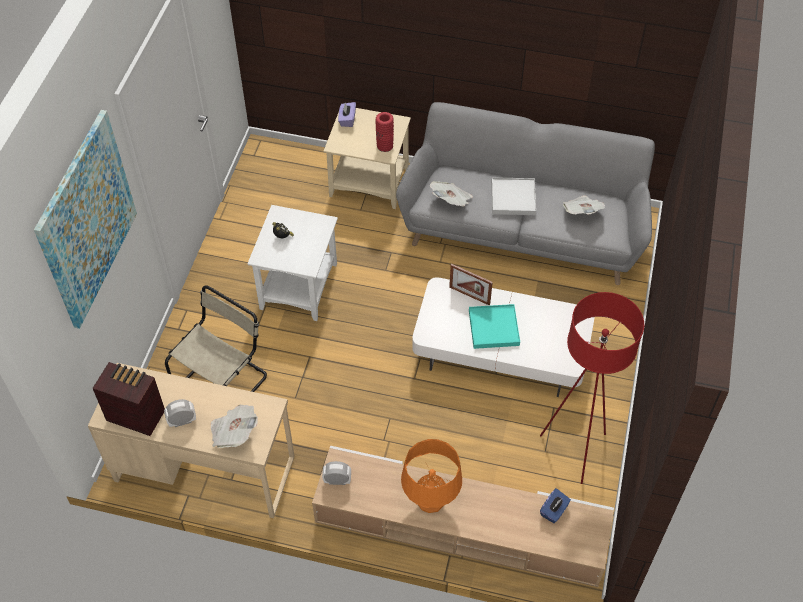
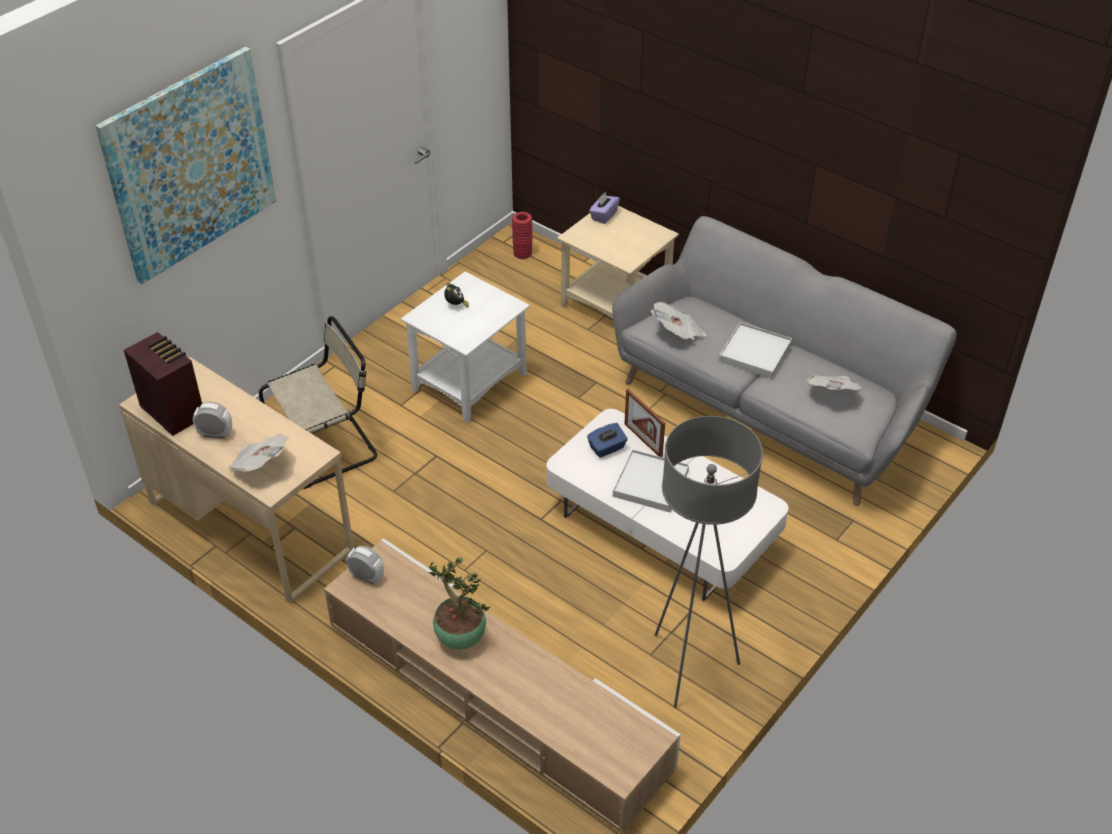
camera: 25 degrees right, 10 degrees down
red vase [376,112,394,152] -> red vase moved to [512,212,533,259]
orange table lamp [401,439,462,513] -> potted plant [429,557,490,650]
turquoise tray [469,304,520,349] -> white tray [613,449,689,513]
red floor lamp [540,292,644,484] -> grey floor lamp [655,416,763,708]
blue tissue box [540,488,571,523] -> blue tissue box moved to [587,423,628,458]

